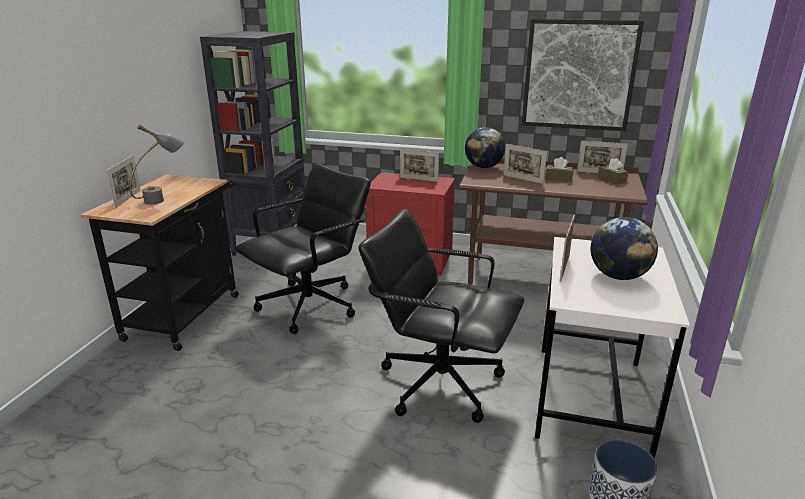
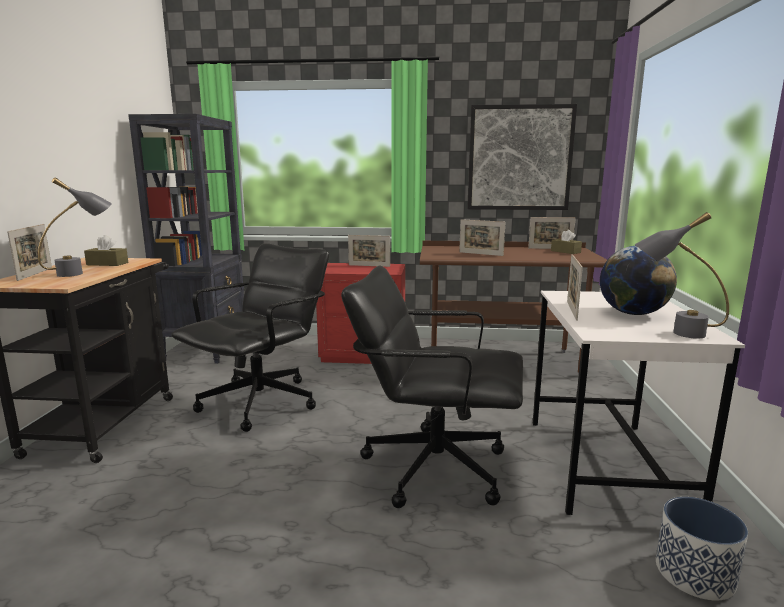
camera: 10 degrees left, 10 degrees down
globe [465,127,505,168] -> none
brown tissue box [545,157,574,182] -> brown tissue box moved to [84,235,128,266]
none -> grey table lamp [634,212,729,339]

